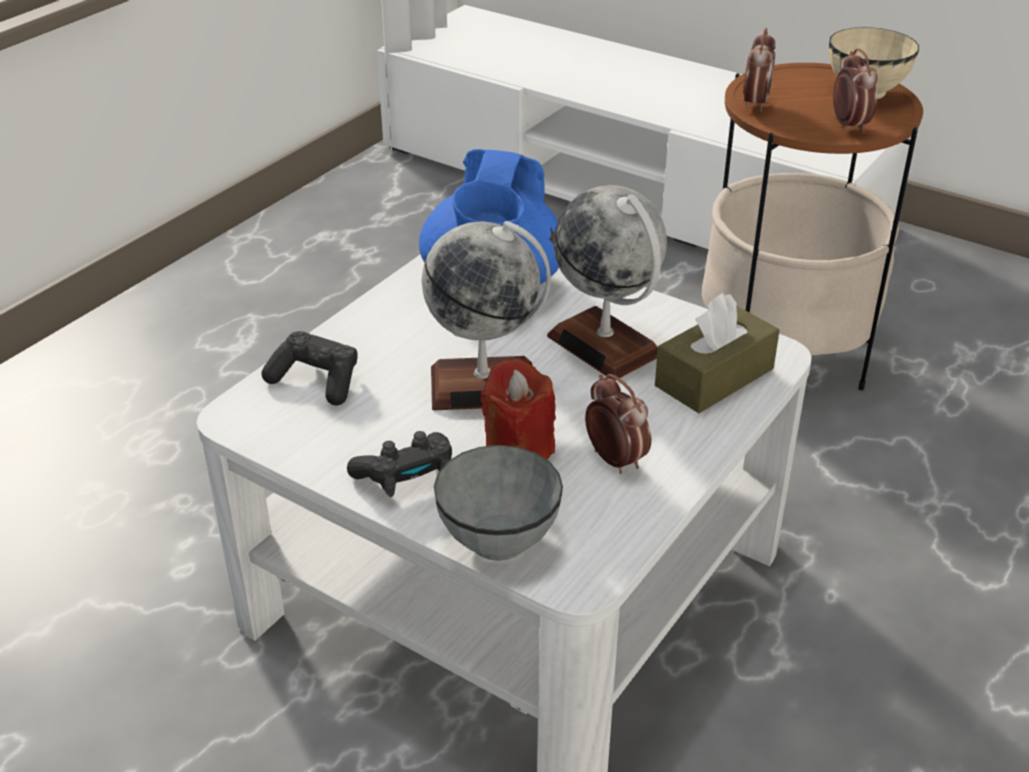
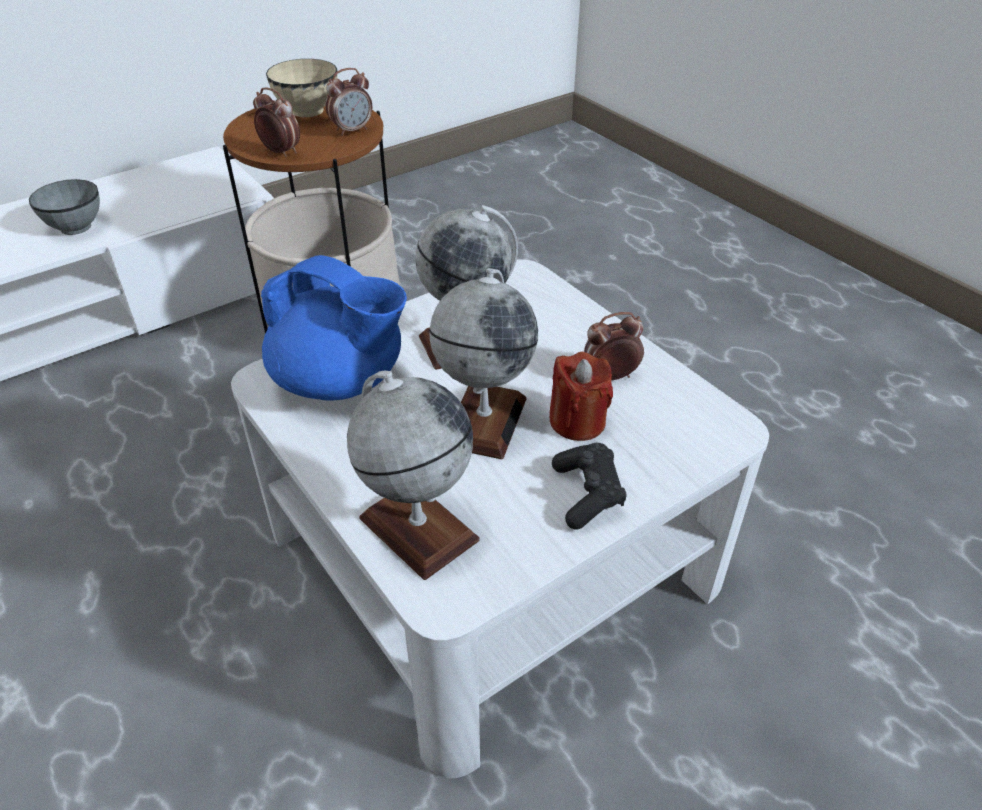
camera: 70 degrees left, 5 degrees up
black game controller [261,331,358,406] -> globe [347,370,480,580]
grey bowl [434,445,563,561] -> grey bowl moved to [29,179,100,235]
brown tissue box [655,293,780,413] -> none
alarm clock [833,48,878,133] -> alarm clock turned 135 degrees clockwise [325,68,372,136]

